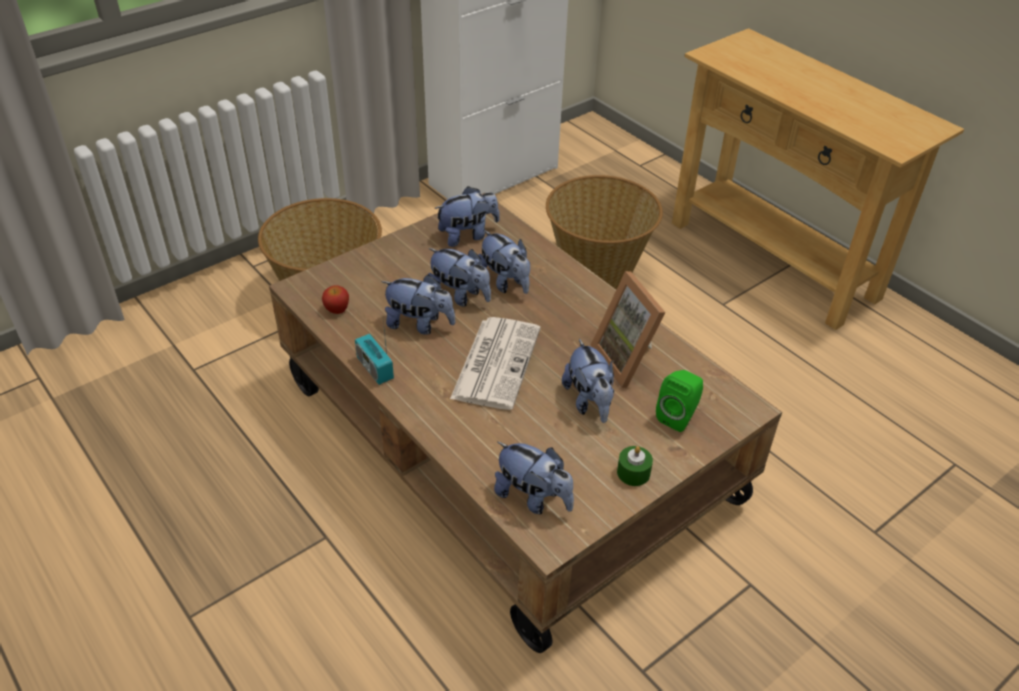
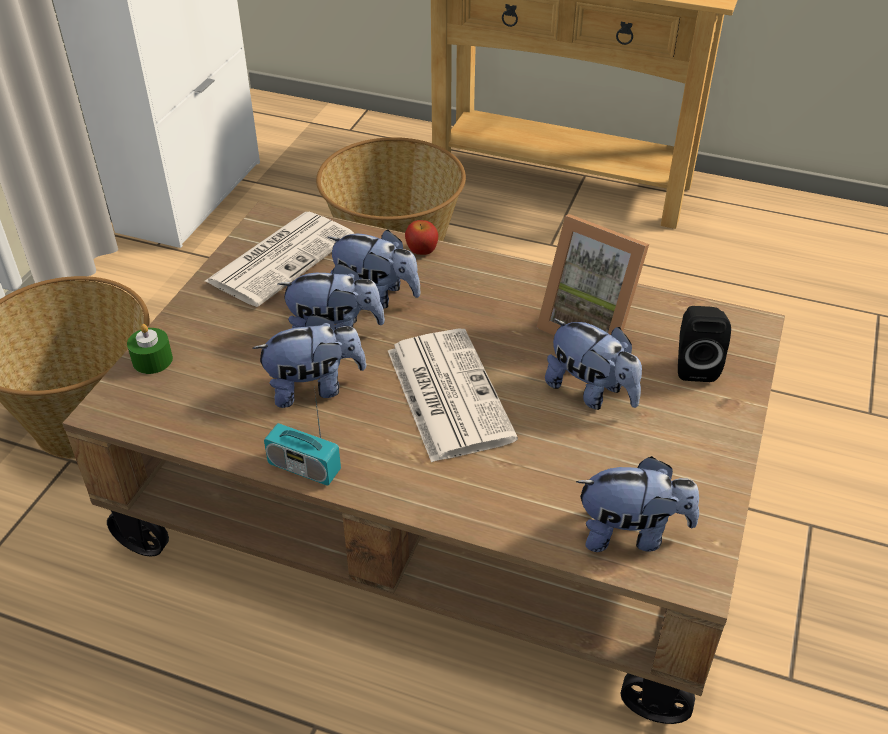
camera: 30 degrees left, 0 degrees up
apple [322,285,349,314] -> apple moved to [405,220,438,255]
plush toy [435,186,500,247] -> newspaper [205,212,354,307]
green candle [617,446,653,486] -> green candle moved to [127,324,173,374]
green speaker [656,370,703,432] -> black speaker [678,306,731,382]

